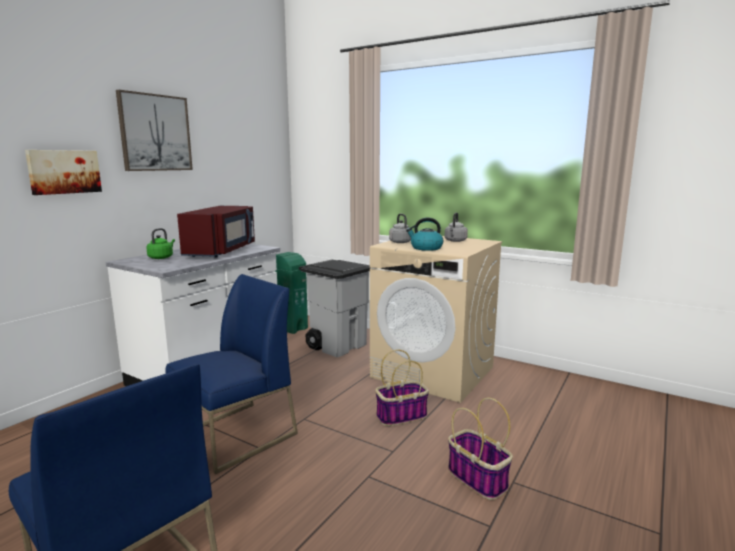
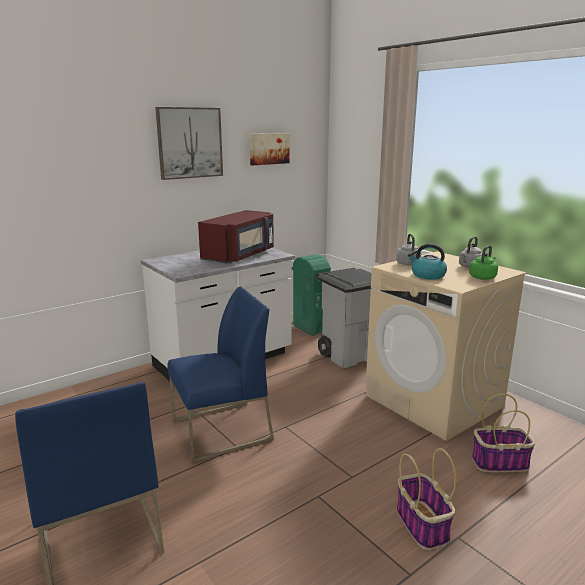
camera: 20 degrees right, 5 degrees up
picture [25,150,102,195] -> picture moved to [250,133,290,165]
green kettle [146,228,175,259] -> green kettle moved to [469,245,498,280]
basket [375,350,429,426] -> basket moved to [472,393,535,472]

